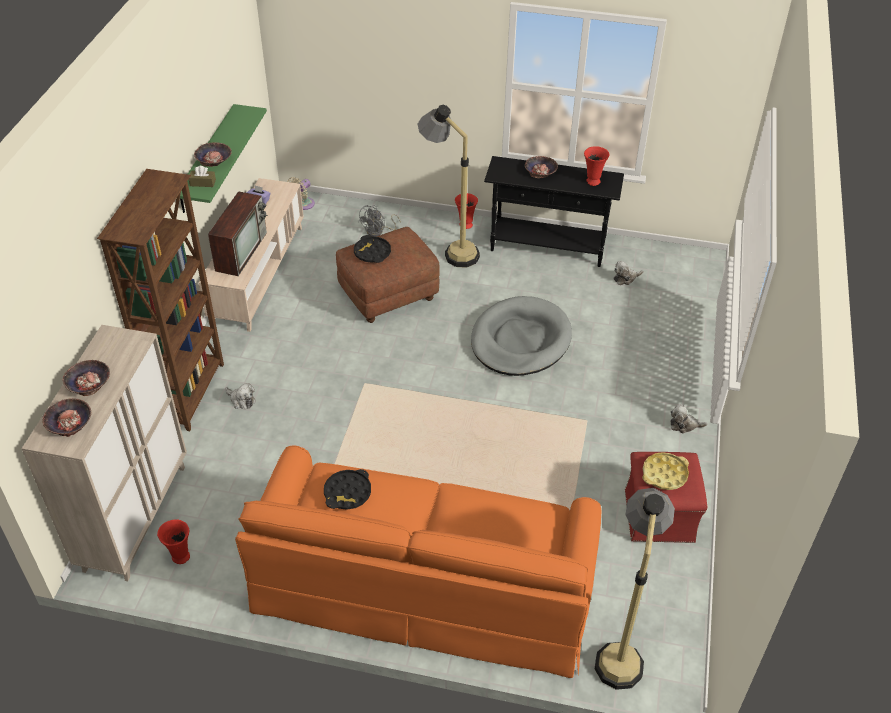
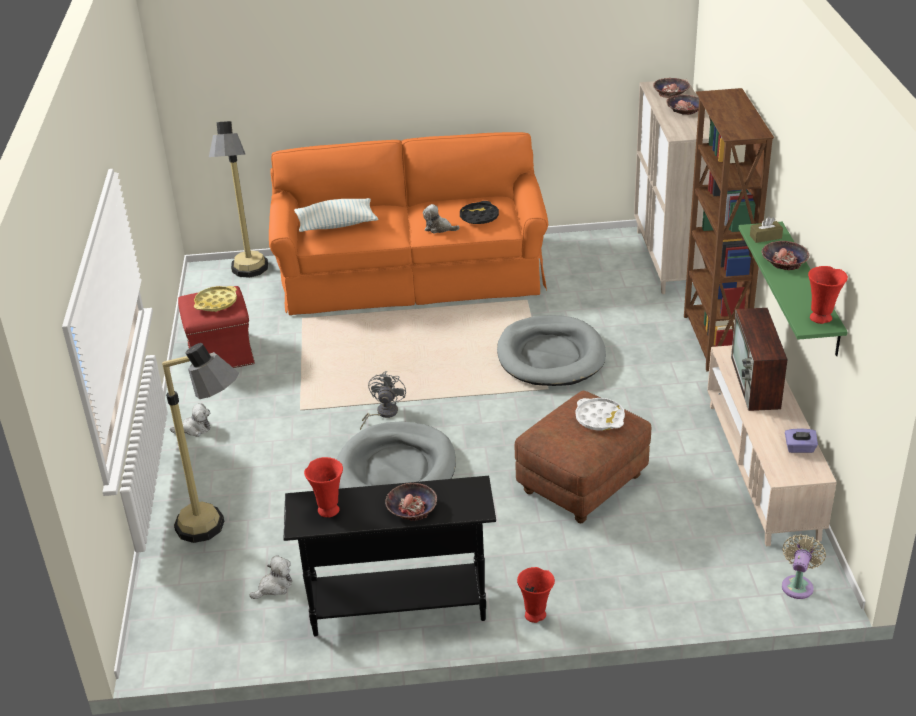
camera: 165 degrees right, 10 degrees down
red vase [157,520,190,564] -> red vase moved to [808,266,848,324]
plush toy [225,383,256,409] -> plush toy moved to [423,204,460,234]
black tray [354,235,391,263] -> white tray [576,398,625,431]
grey fan [358,205,401,237] -> grey fan moved to [360,371,406,430]
floor lamp [418,105,480,268] -> floor lamp moved to [162,343,239,543]
none -> pillow [294,198,378,232]
none -> grey dog bed [497,315,606,386]

